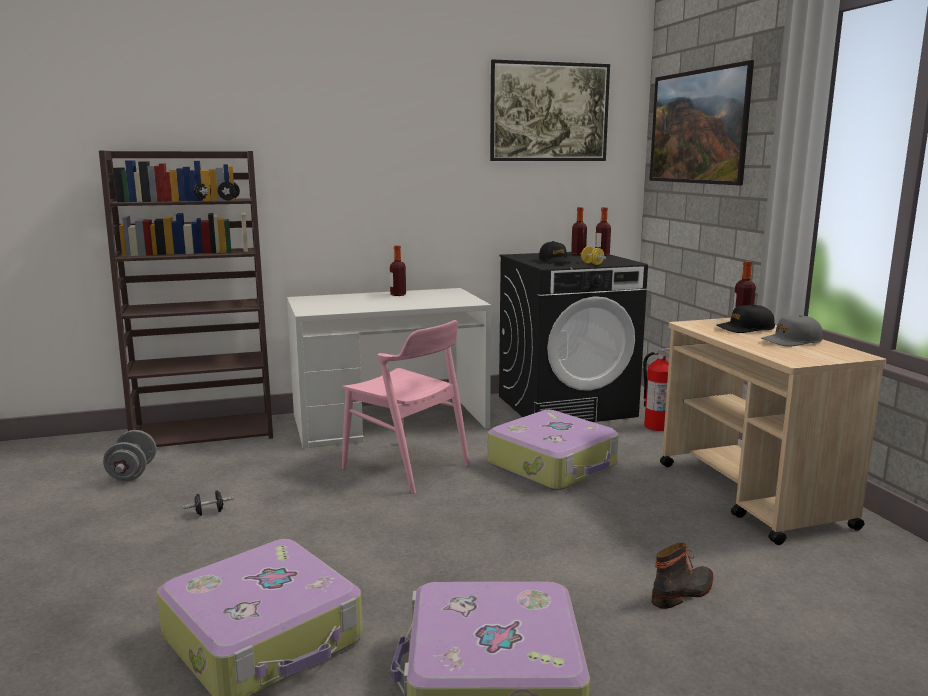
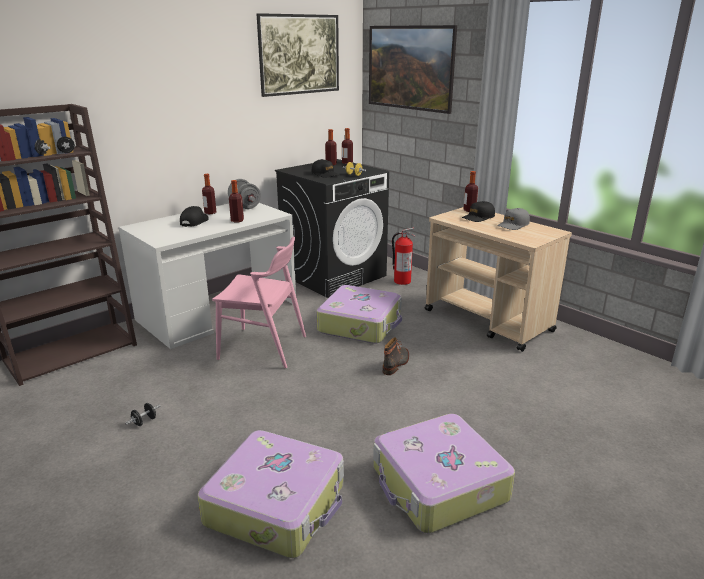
camera: 25 degrees left, 10 degrees up
grey dumbbell [103,430,157,481] -> grey dumbbell moved to [228,179,261,209]
boot [652,542,713,609] -> boot moved to [383,337,409,375]
none -> black cap [180,206,209,227]
none -> bottle [229,180,244,222]

